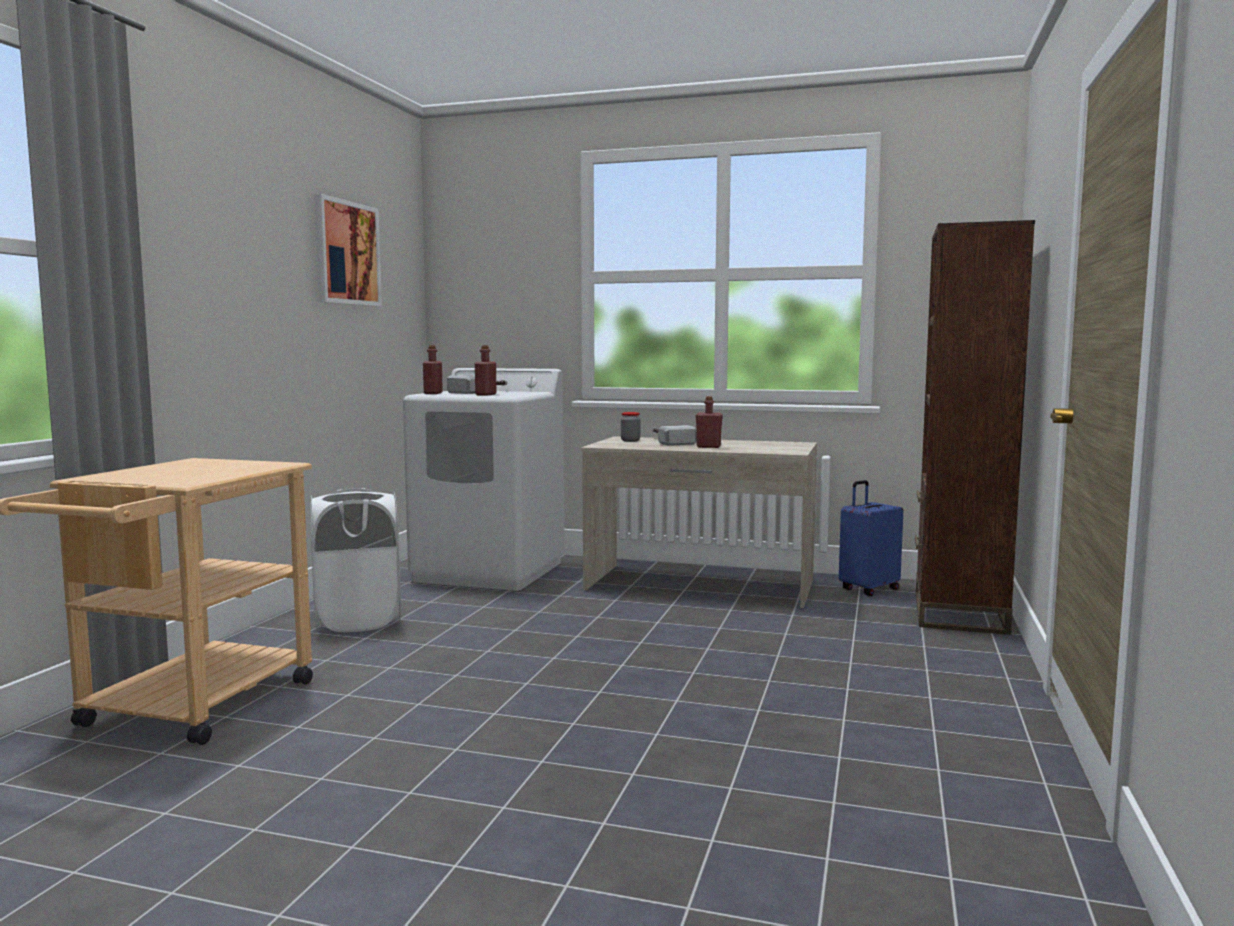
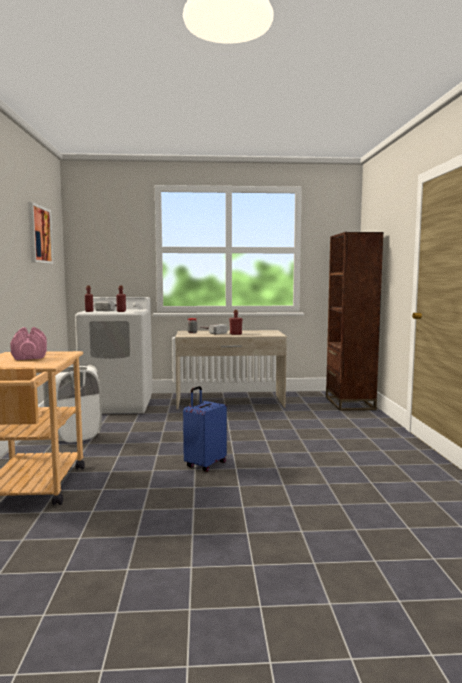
camera: 20 degrees left, 0 degrees up
blue suitcase [839,480,903,596] -> blue suitcase moved to [183,386,227,472]
none -> pink dumbbell [10,327,47,360]

